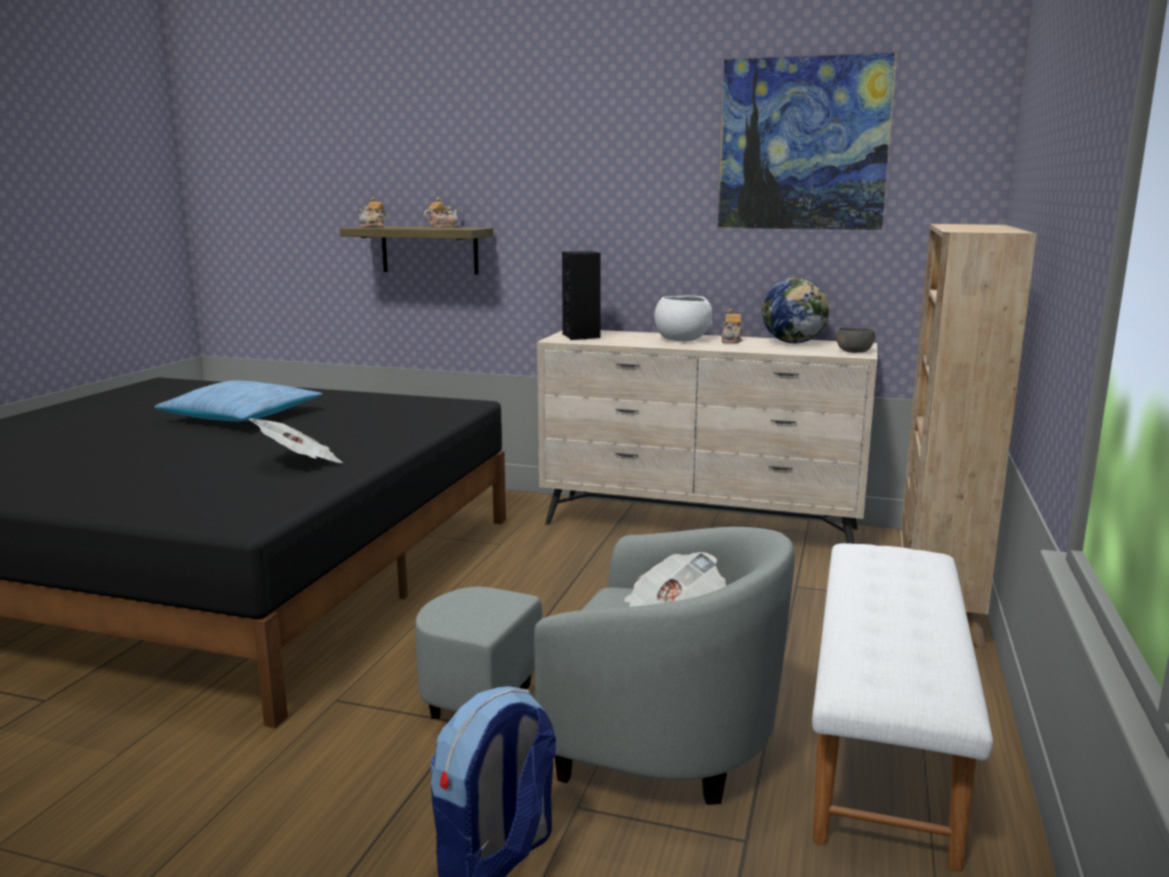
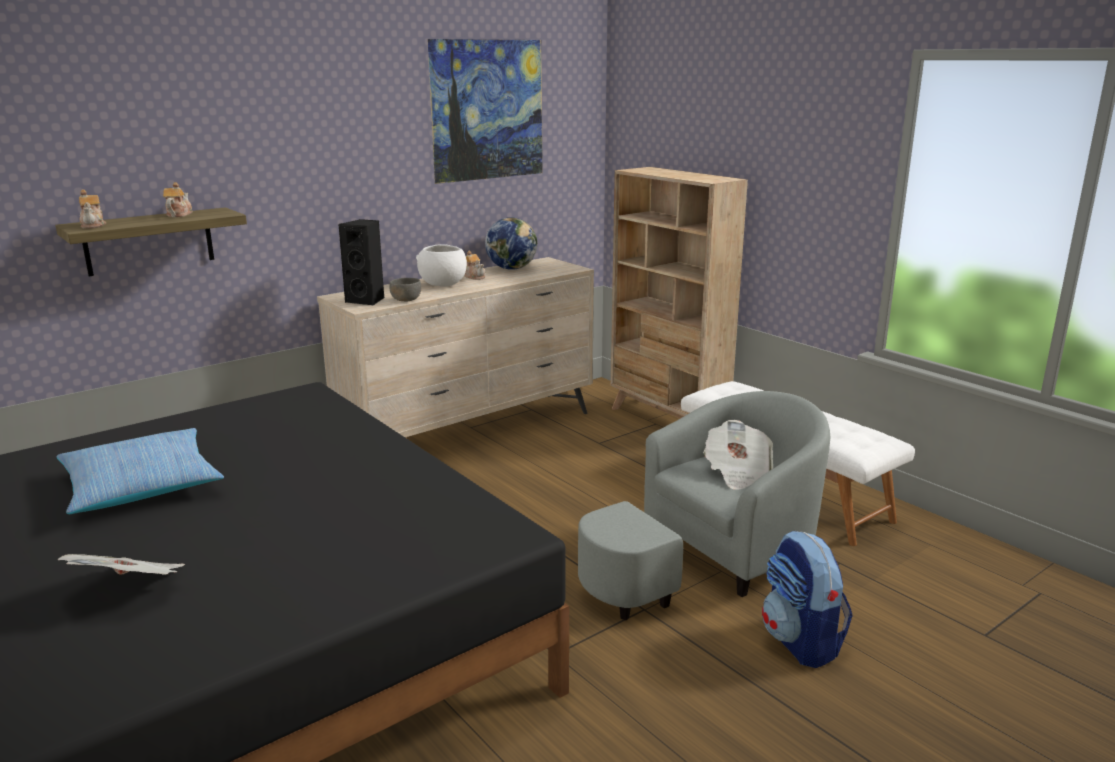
camera: 55 degrees left, 5 degrees up
newspaper [249,418,343,463] -> newspaper moved to [58,554,185,575]
grey bowl [836,327,875,353] -> grey bowl moved to [389,278,421,301]

